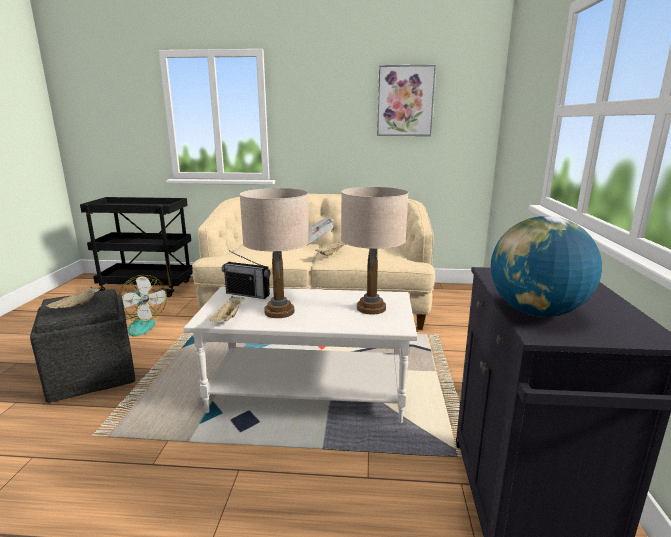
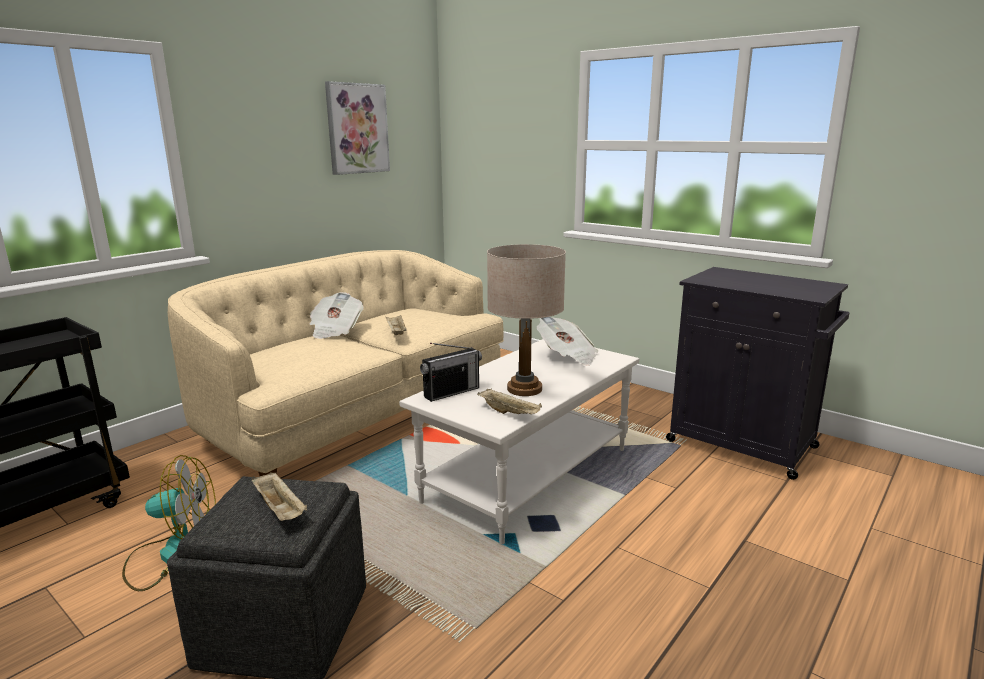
camera: 55 degrees left, 0 degrees up
beige table lamp [341,187,408,315] -> newspaper [537,317,598,366]
globe [490,216,602,317] -> none

